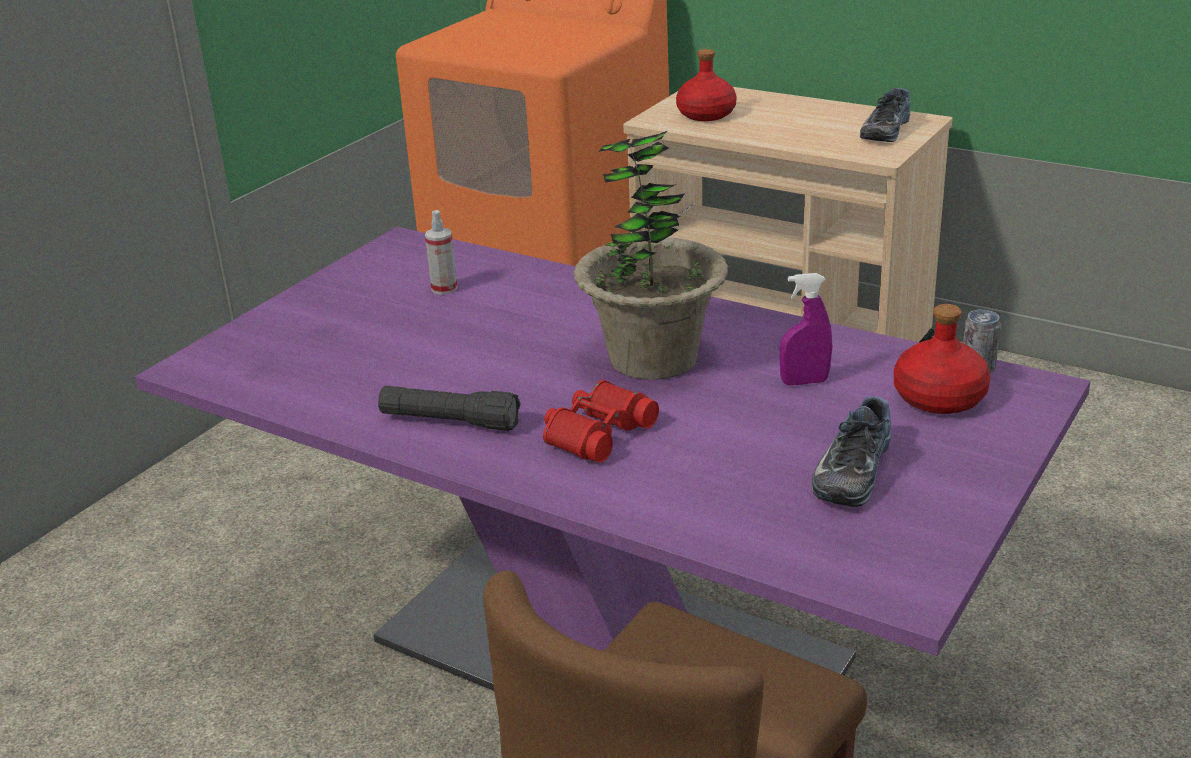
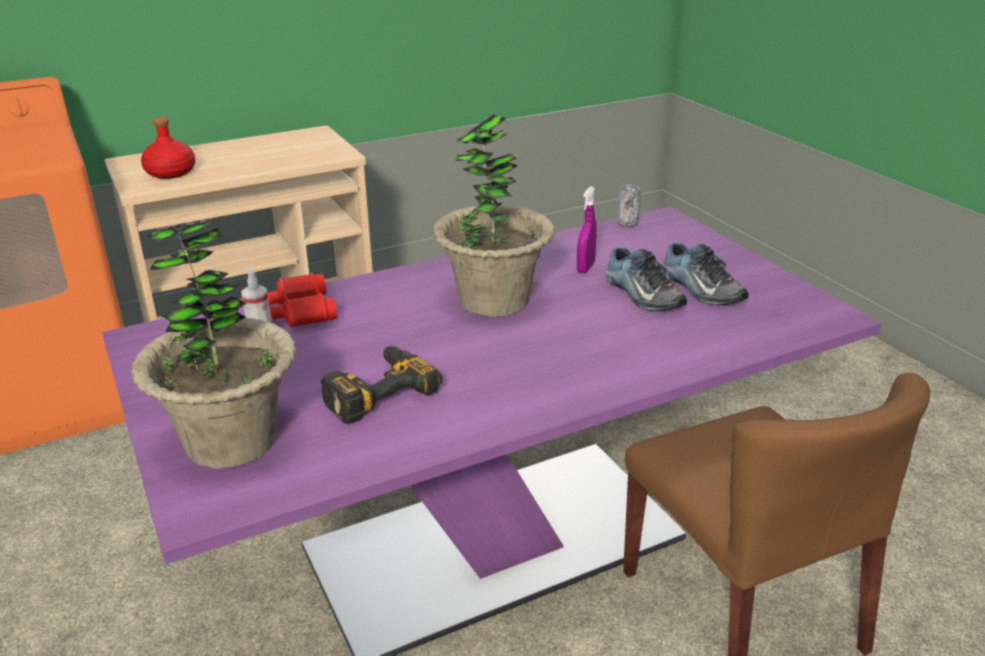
camera: 60 degrees left, 0 degrees up
black flashlight [378,386,521,431] -> none
red binoculars [543,380,659,463] -> red binoculars moved to [267,273,337,328]
shoe [860,88,910,142] -> shoe moved to [606,247,687,311]
red bottle [894,304,990,414] -> none
none -> potted plant [131,219,297,469]
none -> power drill [321,346,442,424]

